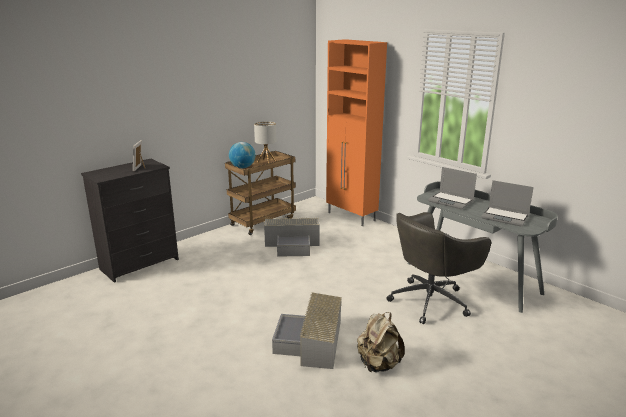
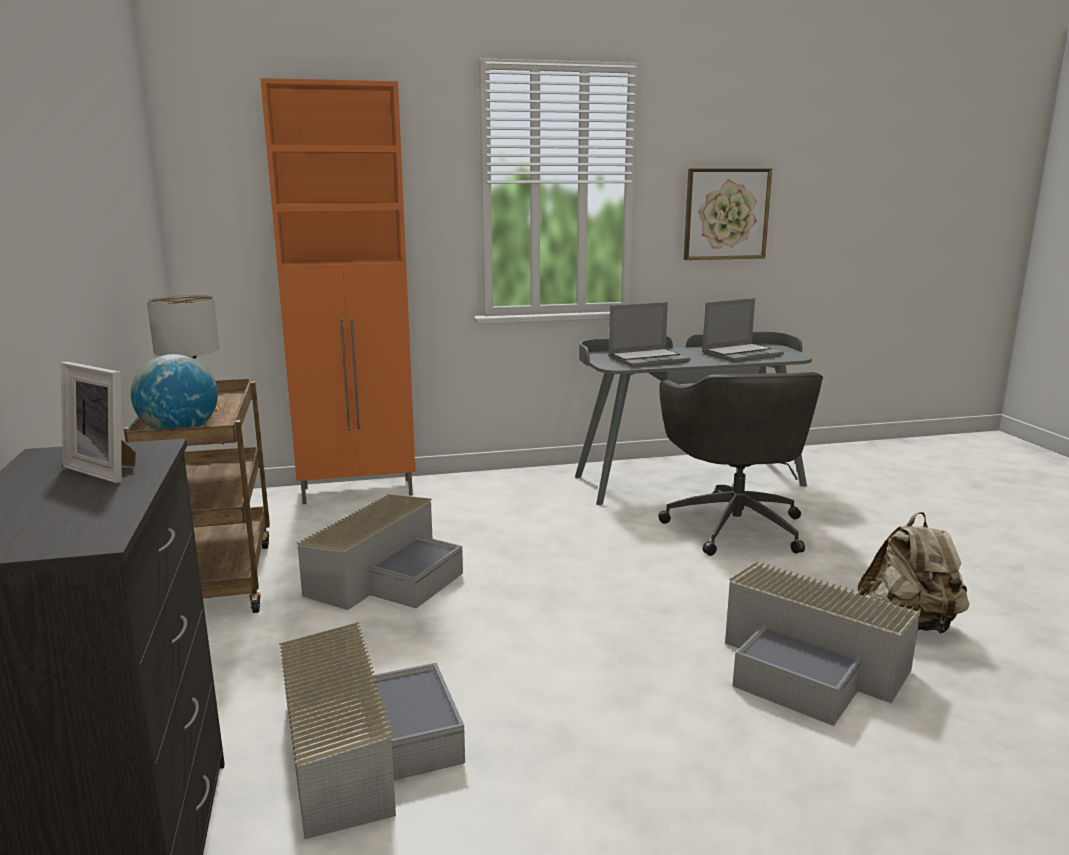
camera: 60 degrees left, 5 degrees down
none -> grey storage box [279,622,465,839]
none -> picture [684,168,772,260]

